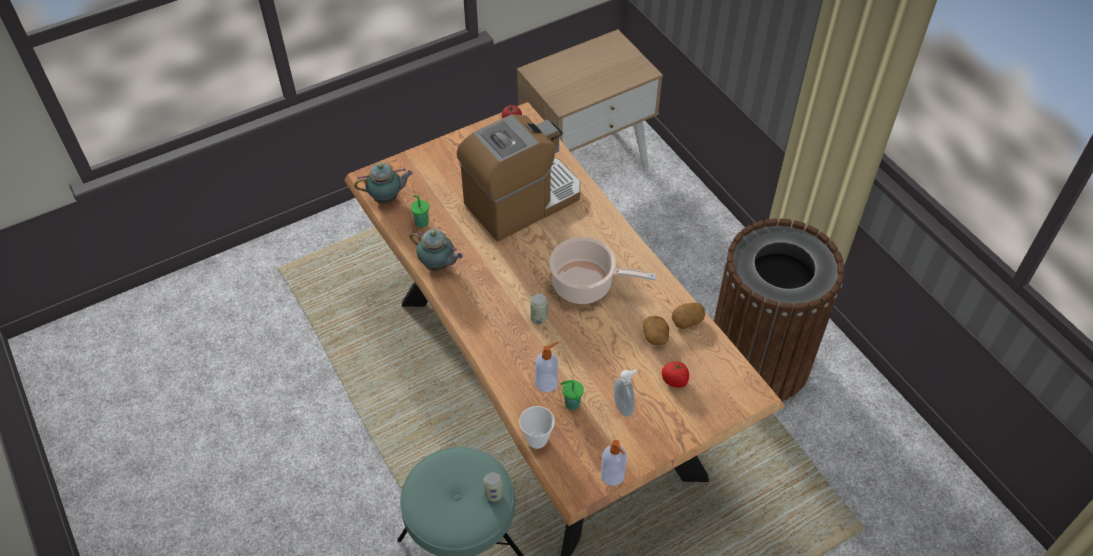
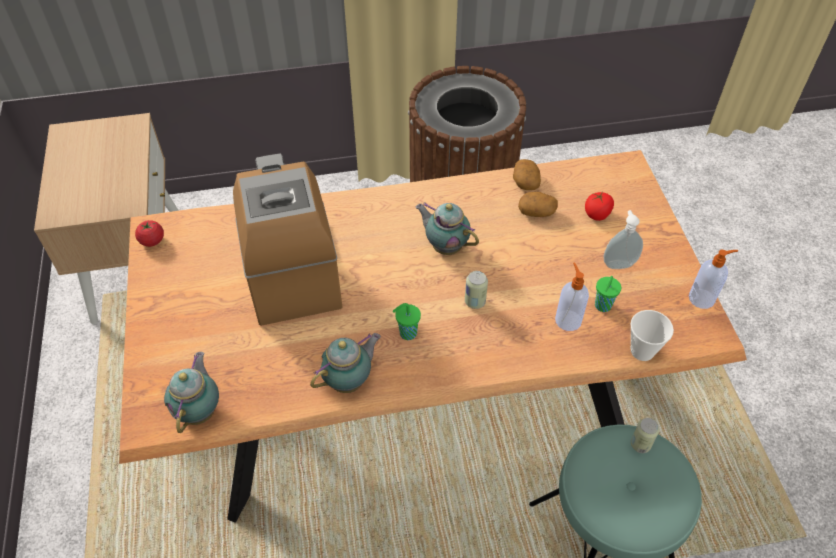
camera: 70 degrees left, 0 degrees up
green cup [411,195,429,228] -> green cup moved to [393,303,421,340]
cooking pot [549,237,657,304] -> teapot [416,203,479,255]

